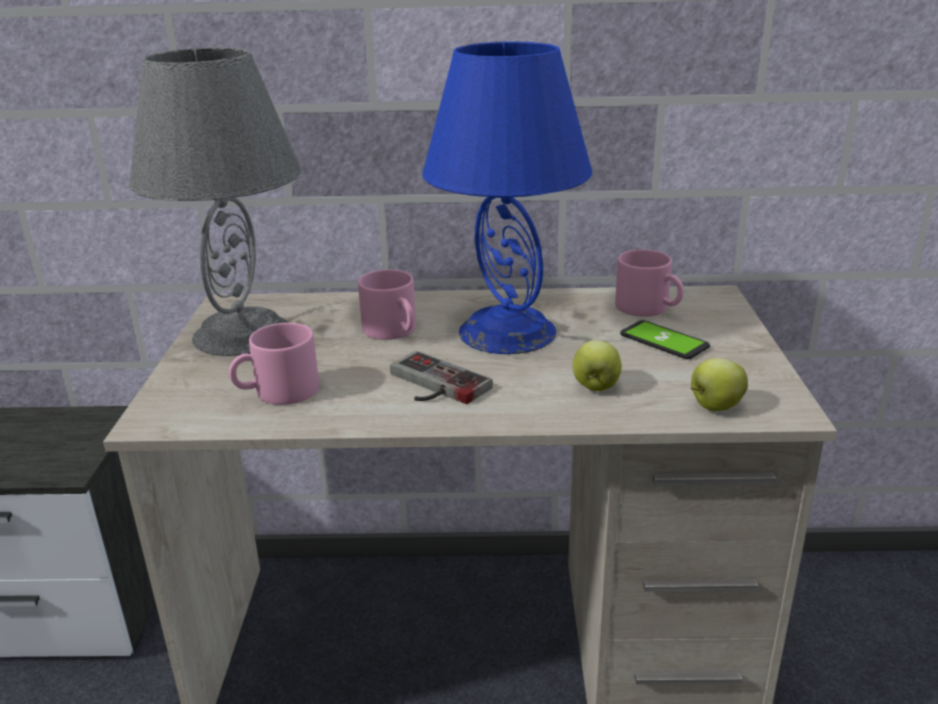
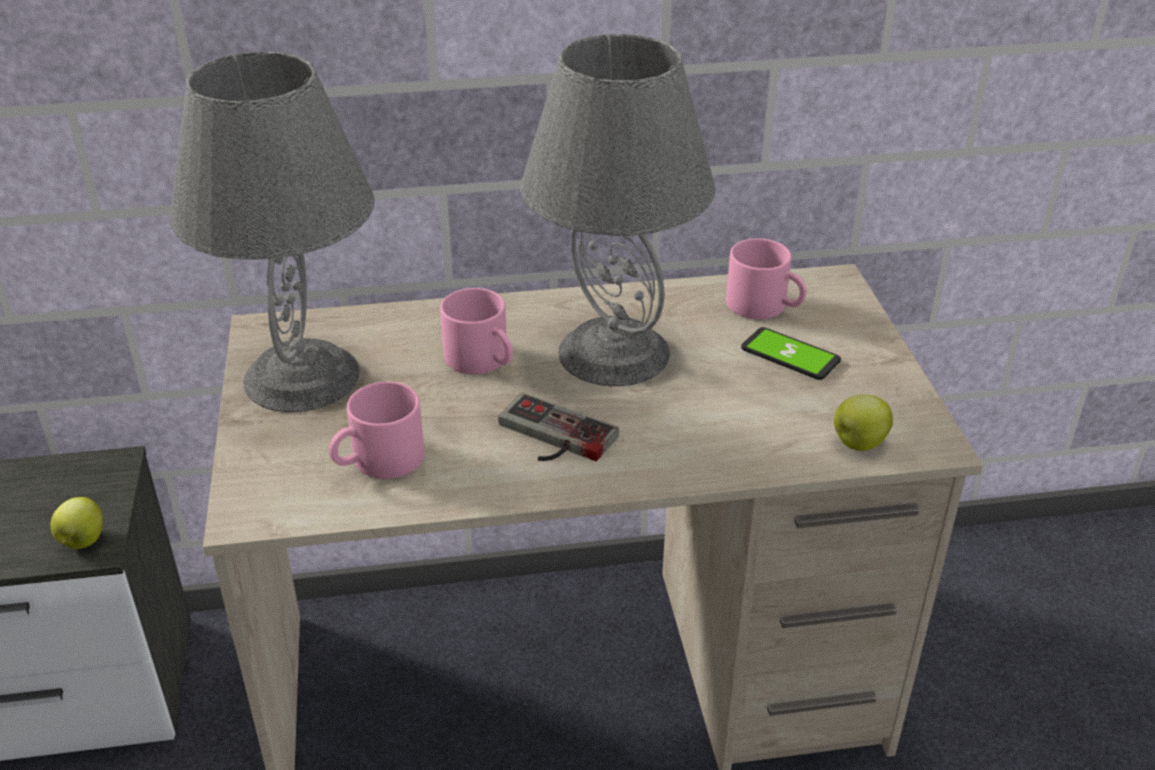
camera: 10 degrees left, 10 degrees up
blue table lamp [422,41,592,354] -> grey table lamp [520,34,716,386]
apple [573,340,622,391] -> apple moved to [50,497,103,549]

